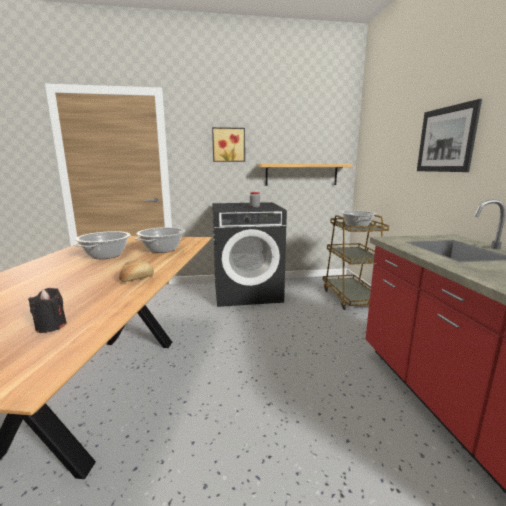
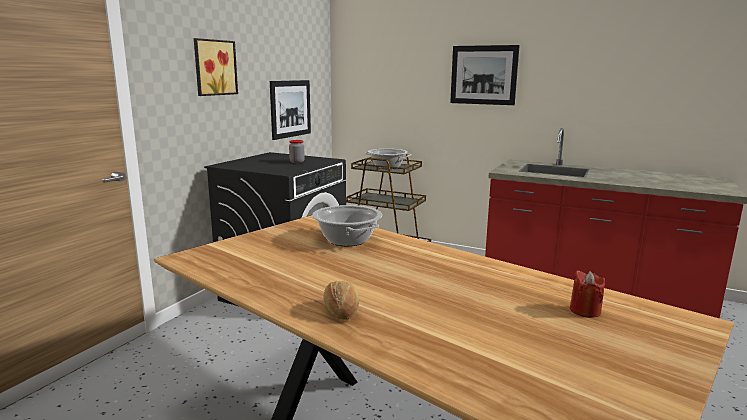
camera: 55 degrees left, 0 degrees up
black candle [28,288,67,333] -> red candle [570,270,605,318]
cooking pot [74,231,131,259] -> none
bread [119,260,154,282] -> bread moved to [323,281,359,320]
shelf [258,164,352,186] -> picture [270,80,311,140]

